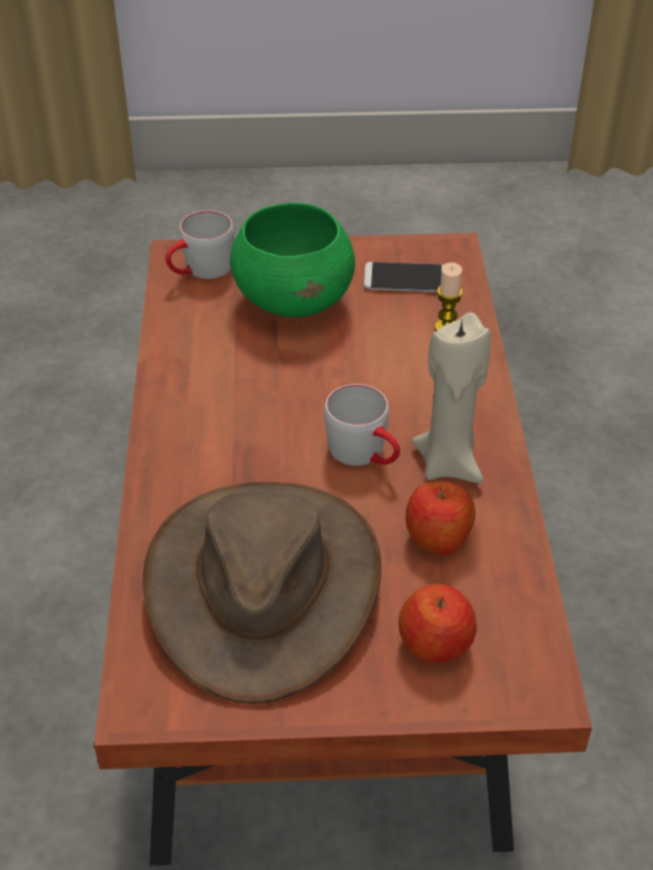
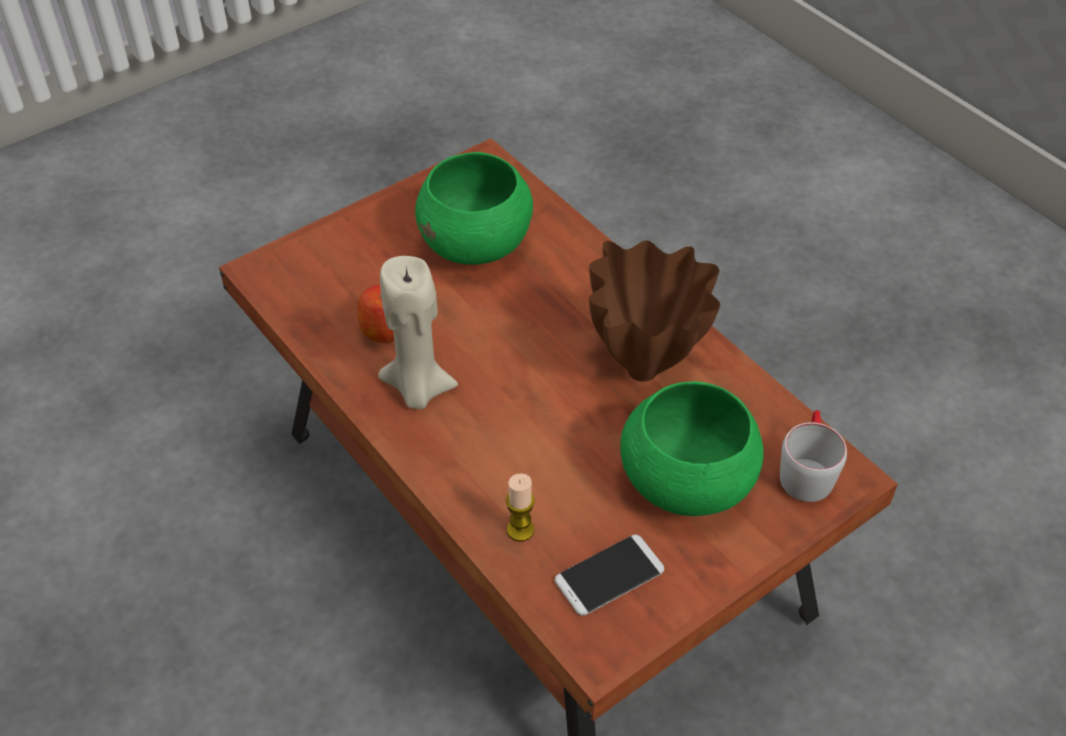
camera: 145 degrees right, 5 degrees up
brown hat [143,482,381,704] -> green bowl [415,152,533,265]
grey mug [324,384,400,466] -> none
apple [398,584,477,664] -> none
none -> brown vase [589,240,720,382]

